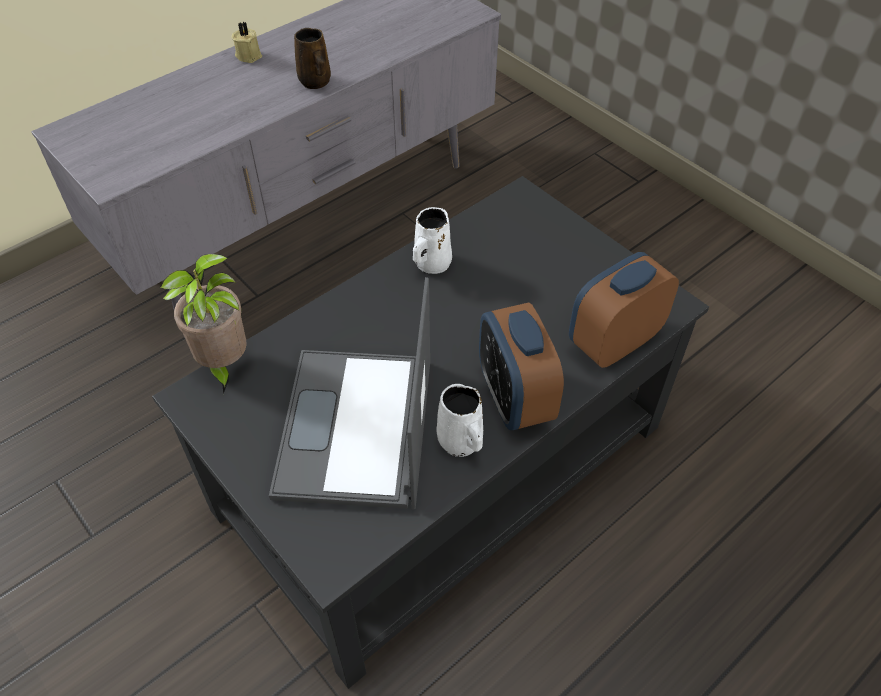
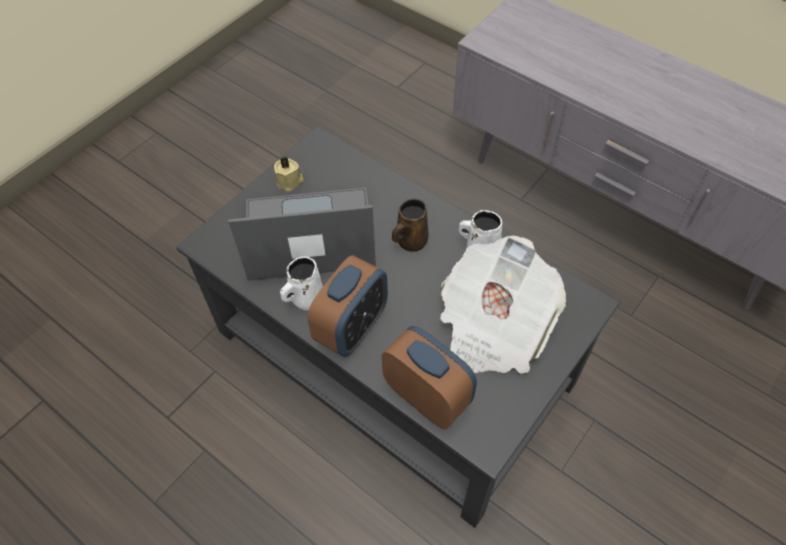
camera: 80 degrees right, 5 degrees up
potted plant [160,254,247,394] -> none
beige candle [231,22,262,63] -> beige candle moved to [274,156,303,192]
brown mug [294,28,331,89] -> brown mug moved to [392,199,429,252]
alarm clock [479,302,564,430] -> alarm clock turned 150 degrees clockwise [308,255,388,357]
none -> newspaper [440,235,566,374]

